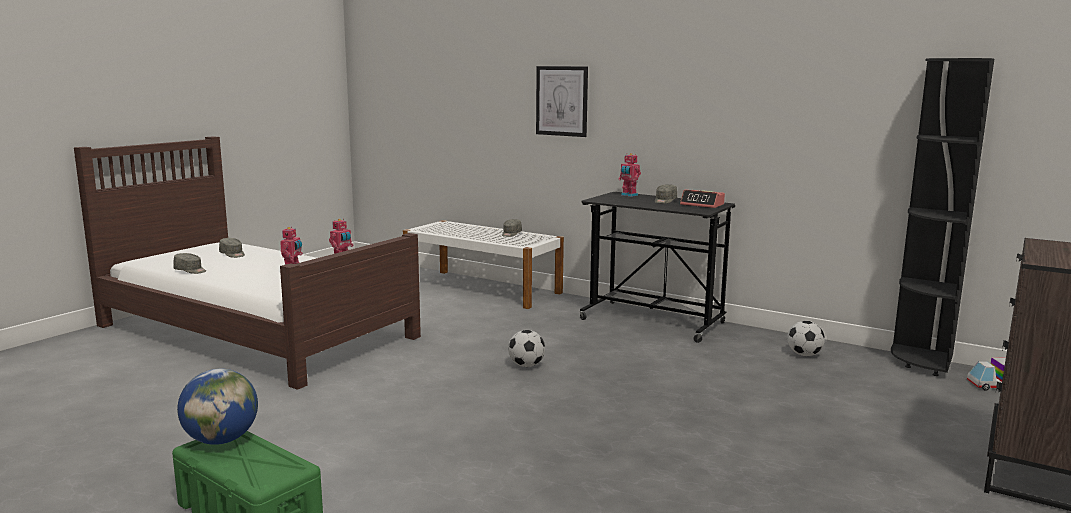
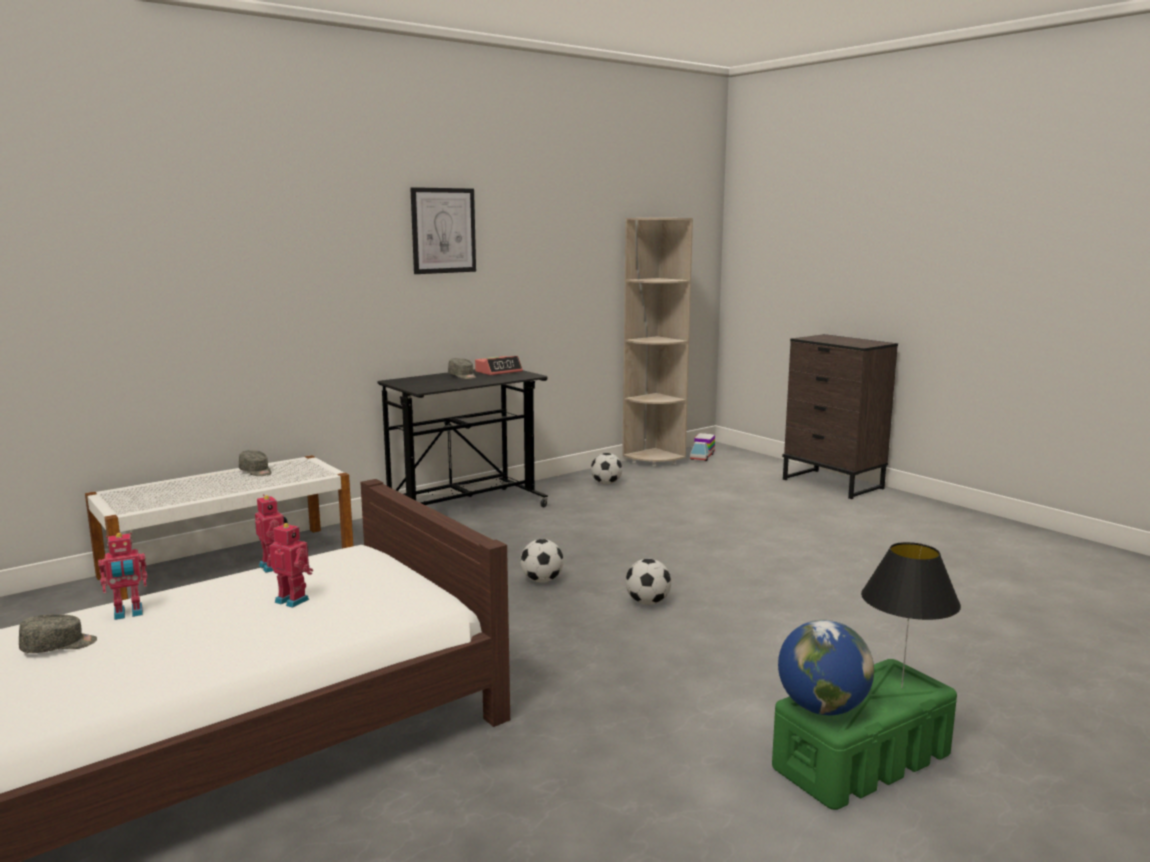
camera: 70 degrees left, 0 degrees up
grey cap [173,253,206,274] -> none
picture [536,66,588,137] -> picture moved to [410,187,476,274]
toy robot [618,153,641,197] -> toy robot moved to [98,533,147,620]
black bookcase [891,58,994,376] -> beige bookcase [622,218,693,466]
none -> football [626,559,671,605]
none -> black table lamp [861,542,961,688]

